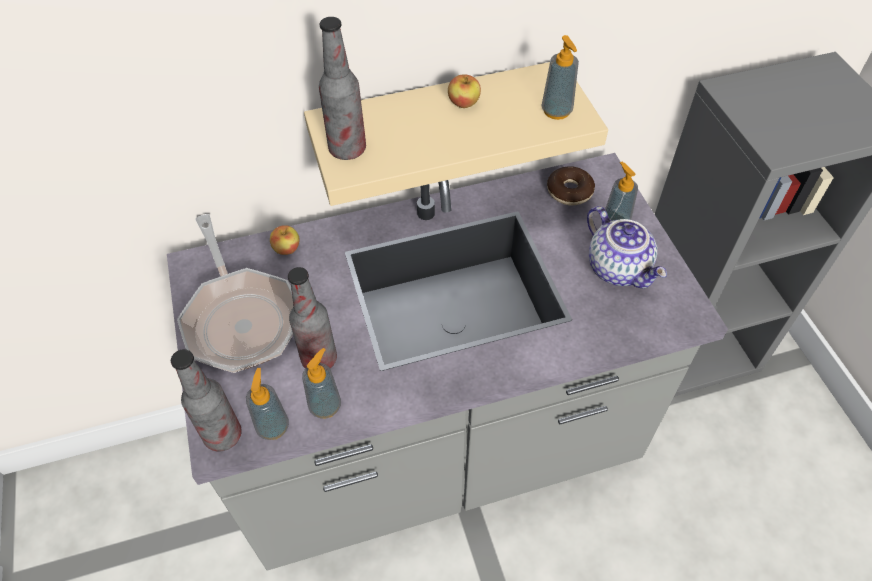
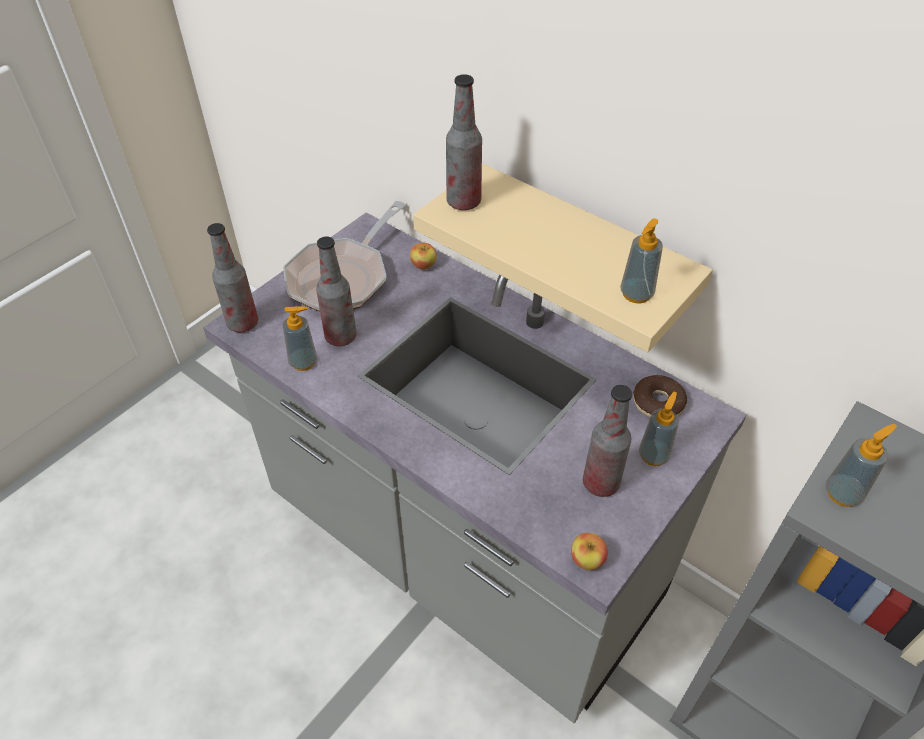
camera: 55 degrees right, 5 degrees down
soap dispenser [246,368,289,440] -> soap dispenser moved to [826,424,897,507]
apple [448,74,481,108] -> apple moved to [571,533,608,570]
teapot [587,206,667,288] -> bottle [583,385,632,497]

